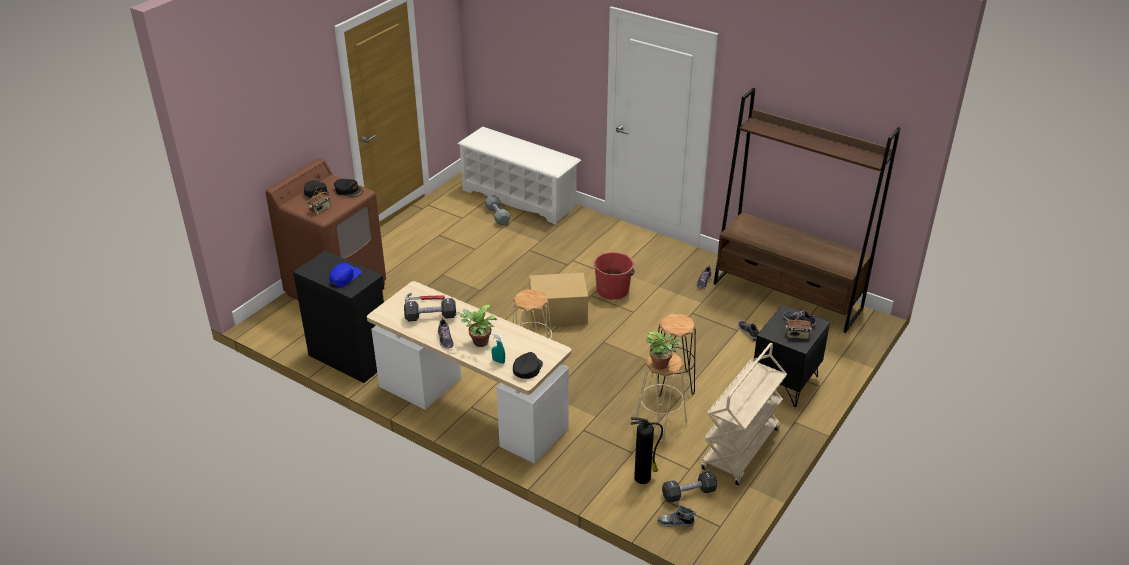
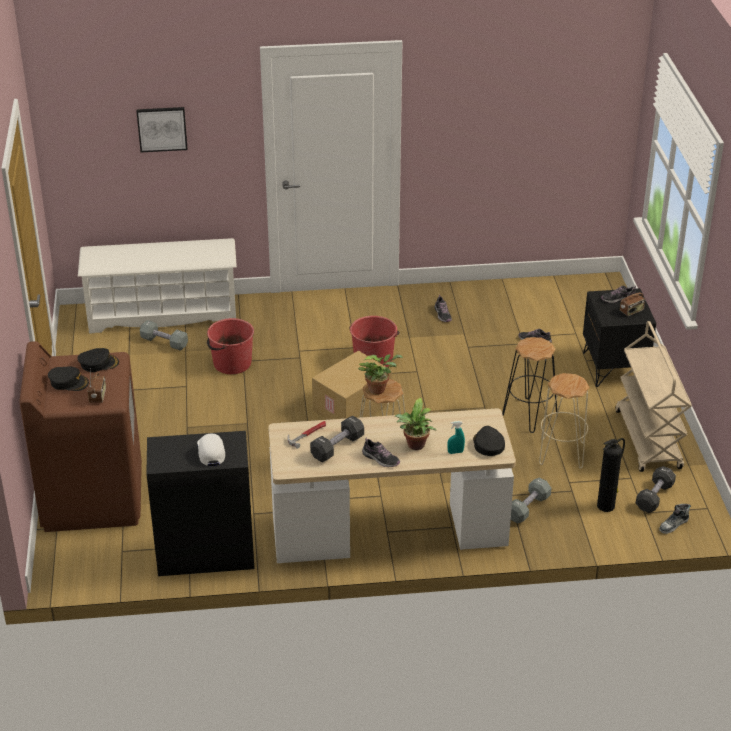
camera: 40 degrees left, 0 degrees up
blue cap [329,263,362,288] -> white cap [197,434,225,466]
potted plant [645,331,682,370] -> potted plant moved to [358,354,403,395]
brown bookcase [714,87,900,333] -> none
none -> picture [136,107,188,152]
none -> red bucket [207,318,254,374]
none -> grey dumbbell [511,477,552,523]

